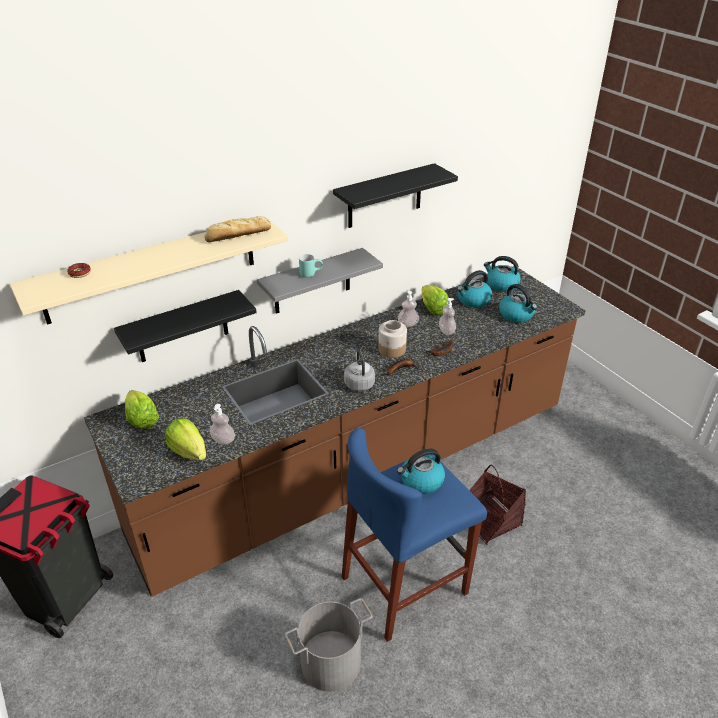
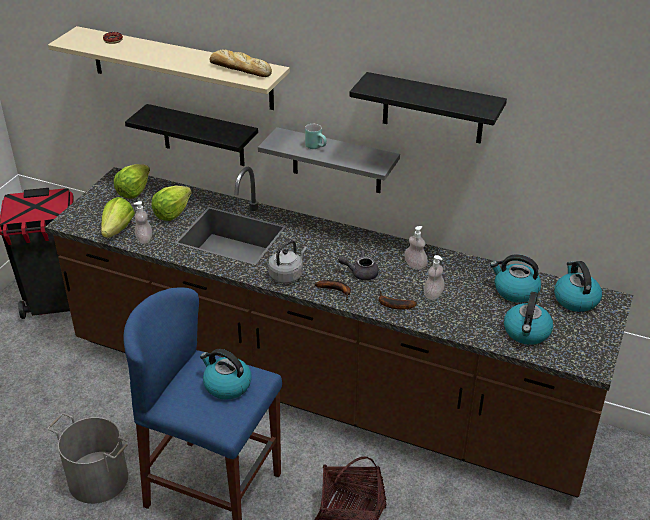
camera: 55 degrees right, 0 degrees up
jar [378,320,407,358] -> grey teapot [338,250,379,280]
lettuce [422,285,449,315] -> lettuce moved to [151,185,192,221]

